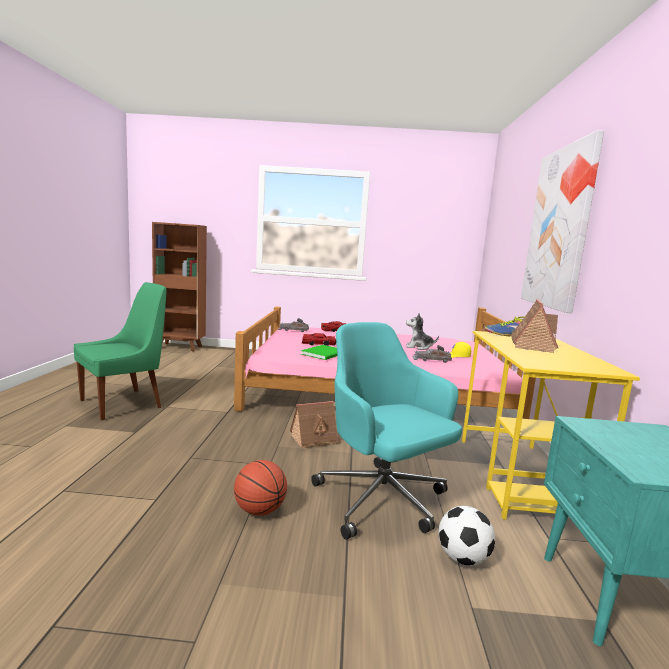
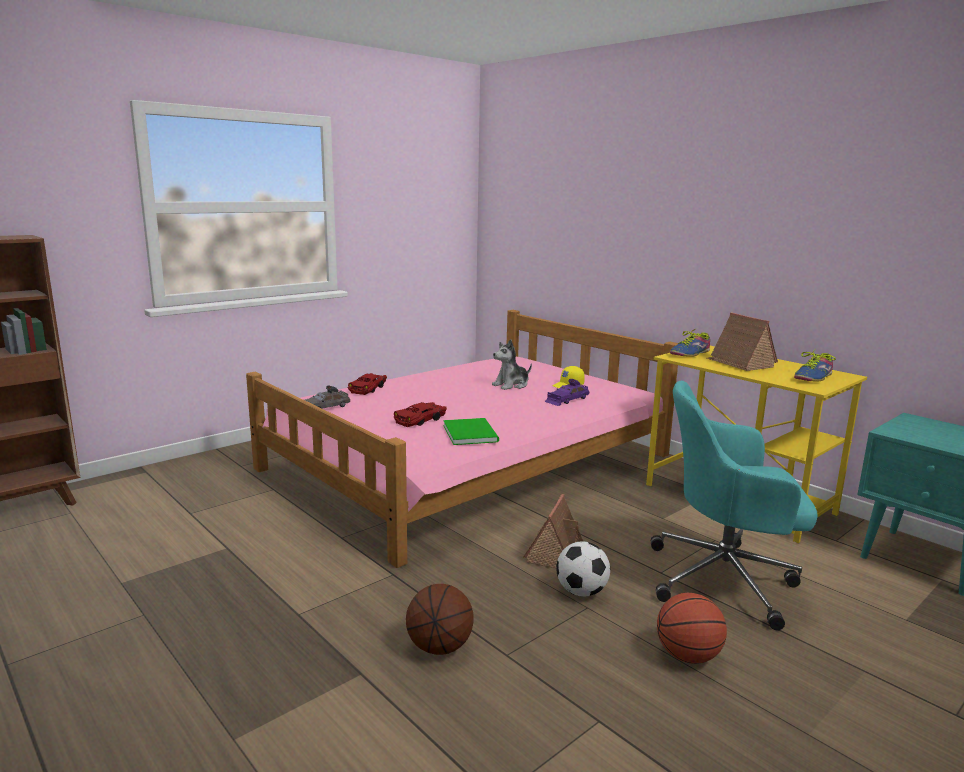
camera: 45 degrees left, 5 degrees up
green chair [74,282,167,420] -> none
grey toy car [412,345,452,363] -> purple toy car [545,379,589,406]
football [438,506,495,566] -> football moved to [556,541,610,597]
picture [521,130,604,313] -> none
none -> basketball [406,584,474,655]
none -> shoe [794,348,836,382]

